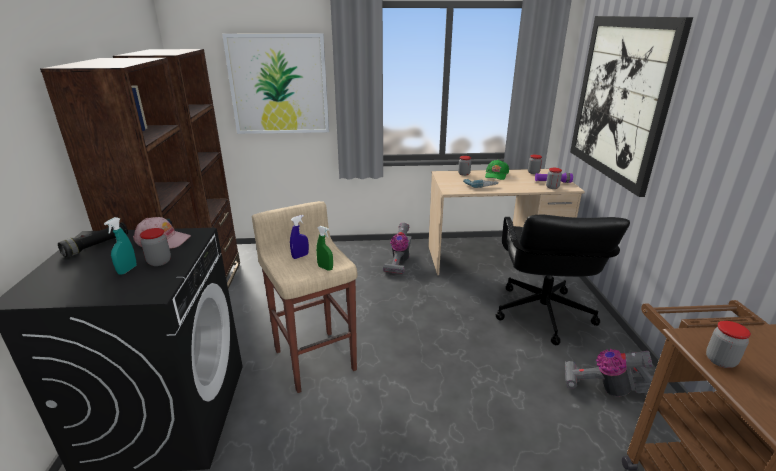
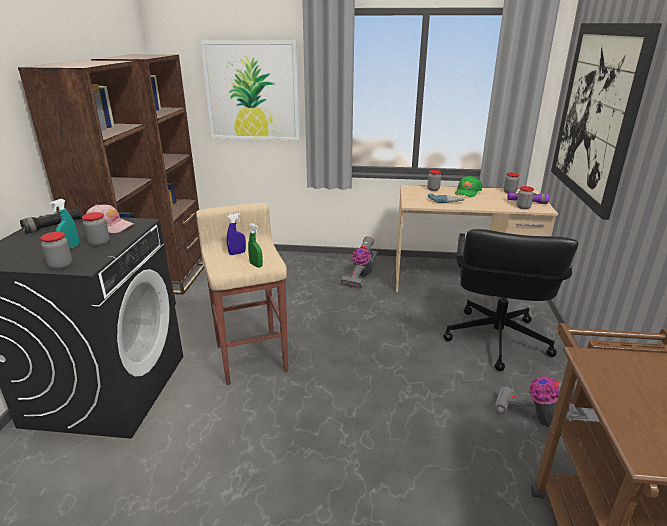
camera: 10 degrees right, 0 degrees up
jar [706,321,751,368] -> jar moved to [40,232,72,270]

